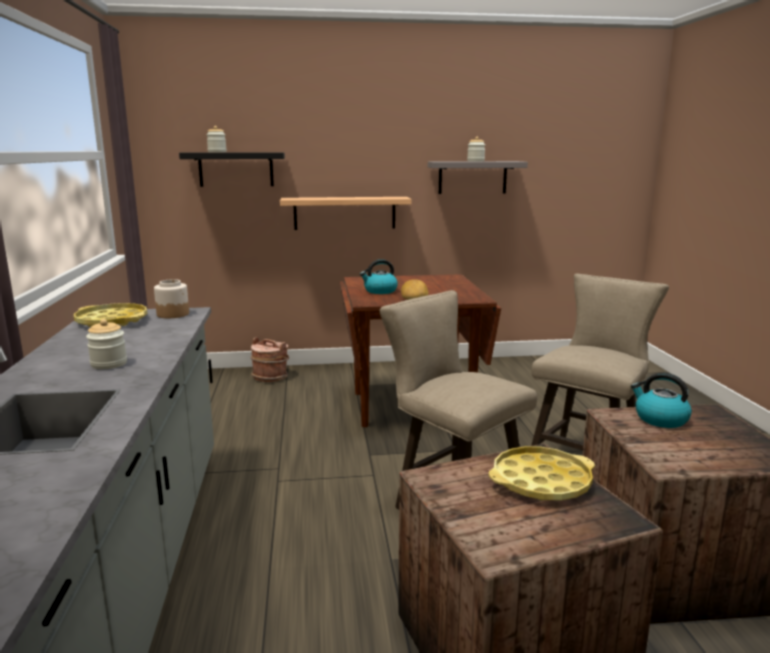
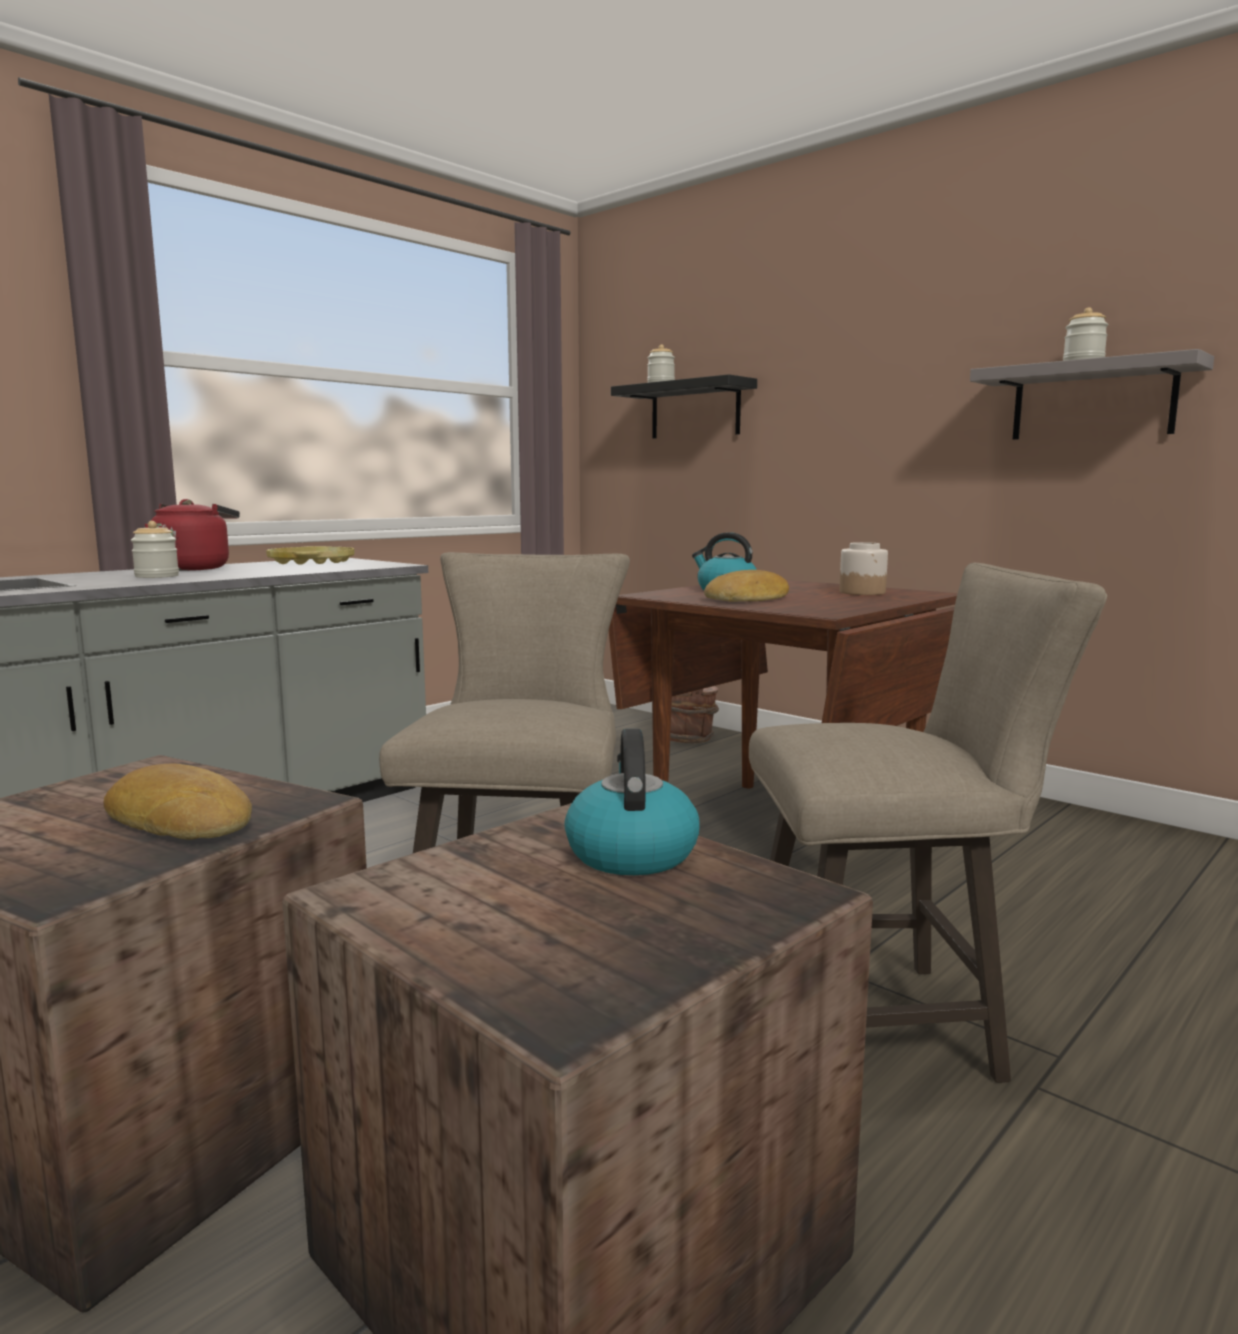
camera: 50 degrees right, 5 degrees down
jar [154,279,189,318] -> jar moved to [839,542,888,595]
shelf [280,197,412,230] -> none
yellow tray [489,446,595,501] -> bread [103,764,252,840]
none -> red kettle [145,499,240,571]

